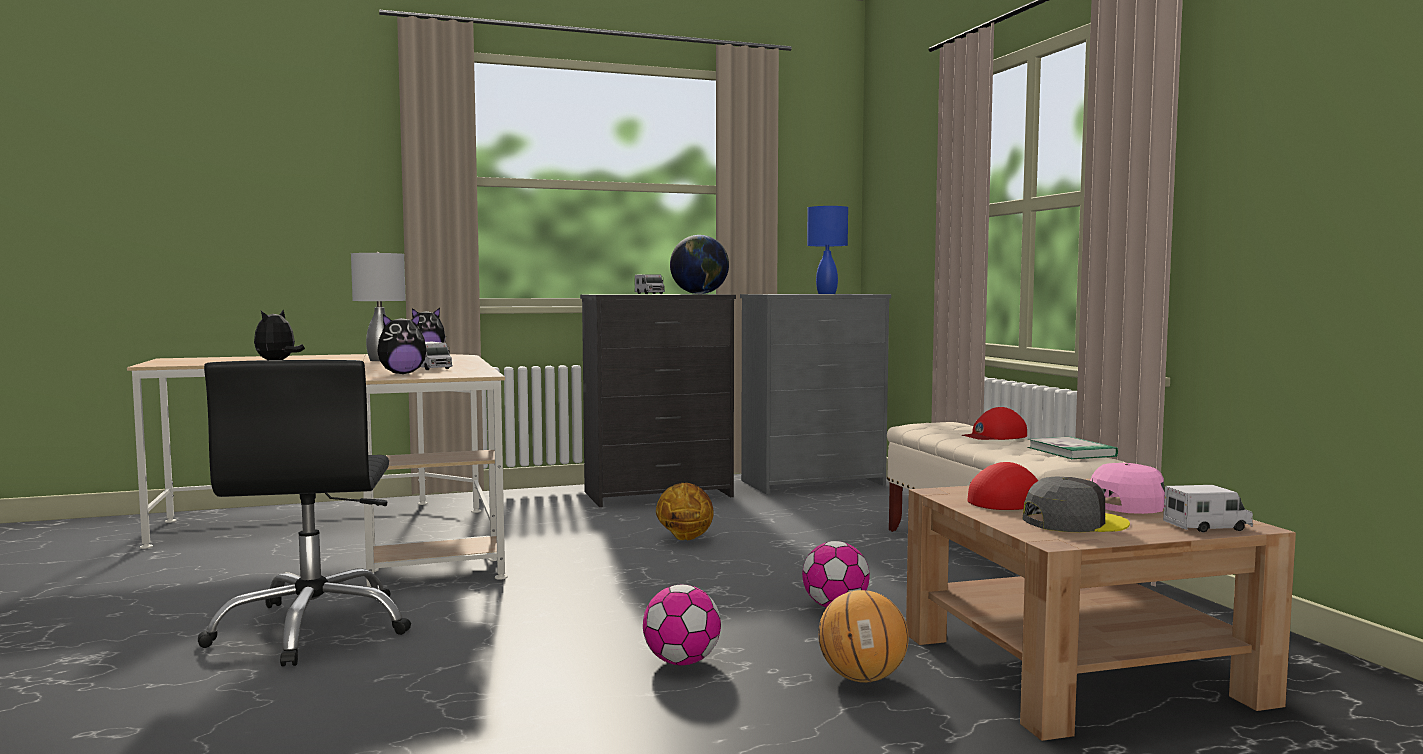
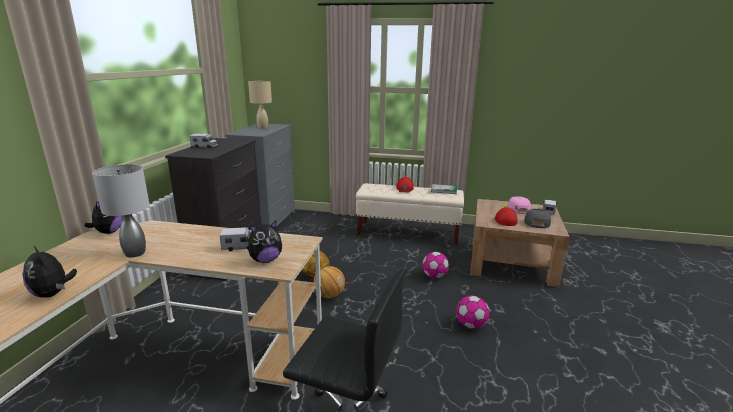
camera: 60 degrees left, 15 degrees up
plush toy [377,313,427,374] -> plush toy turned 60 degrees clockwise [248,221,282,263]
globe [670,235,729,294] -> none
blue table lamp [807,206,848,294] -> beige table lamp [248,81,272,129]
basketball [818,590,909,683] -> basketball moved to [313,266,345,298]

